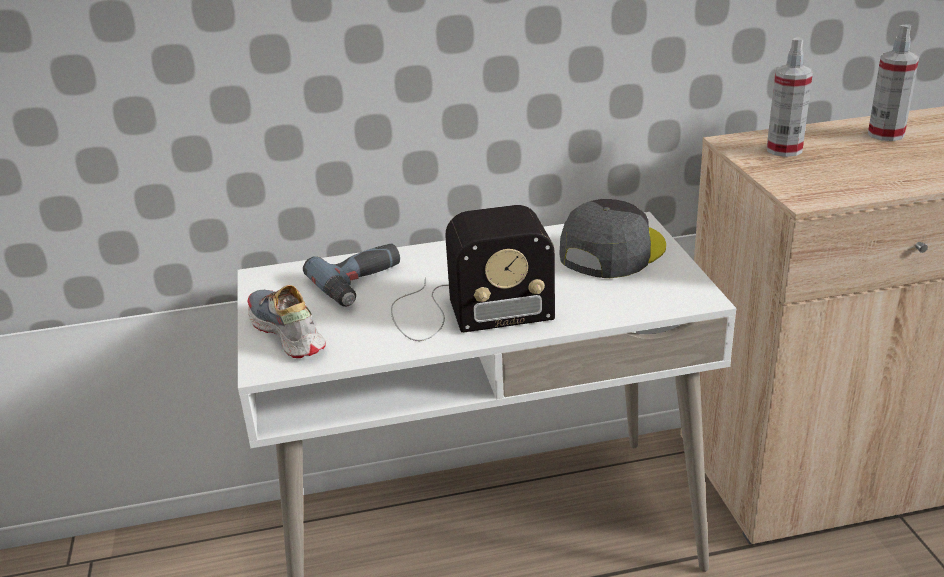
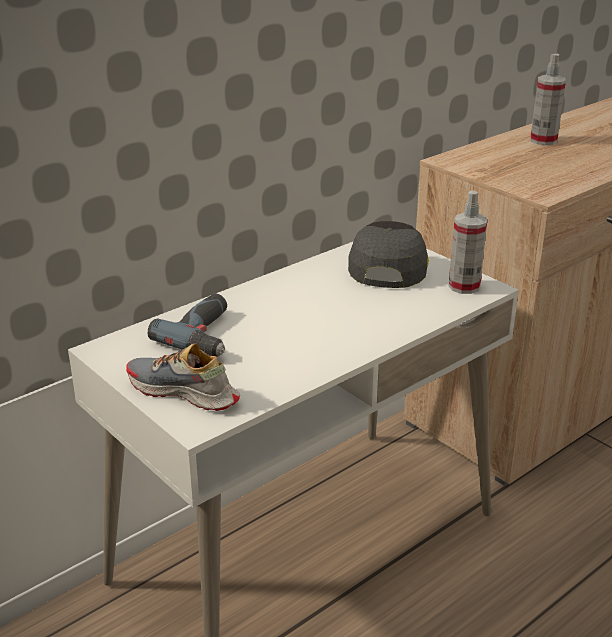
camera: 30 degrees left, 0 degrees up
radio [391,205,555,341] -> none
spray bottle [767,37,813,157] -> spray bottle moved to [448,190,487,294]

